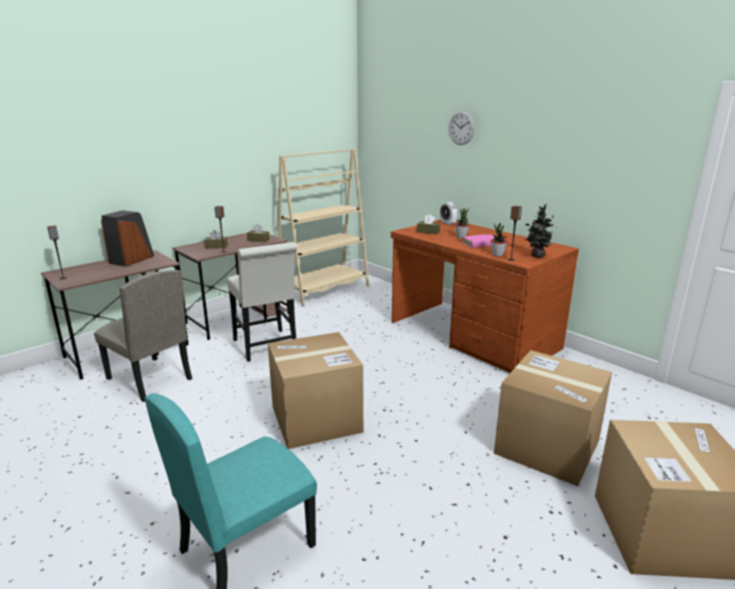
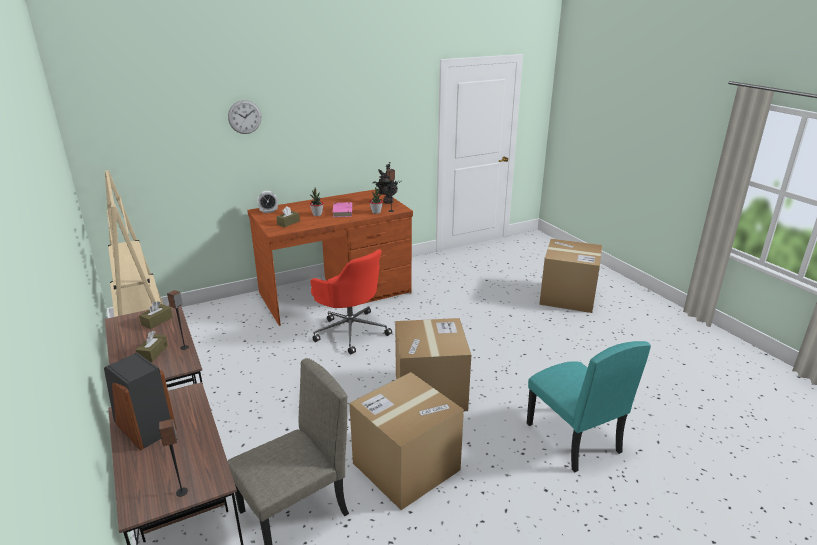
camera: 75 degrees left, 5 degrees up
white chair [227,242,297,362] -> none
cardboard box [494,350,612,486] -> cardboard box moved to [349,372,464,510]
none -> red office chair [310,249,392,355]

